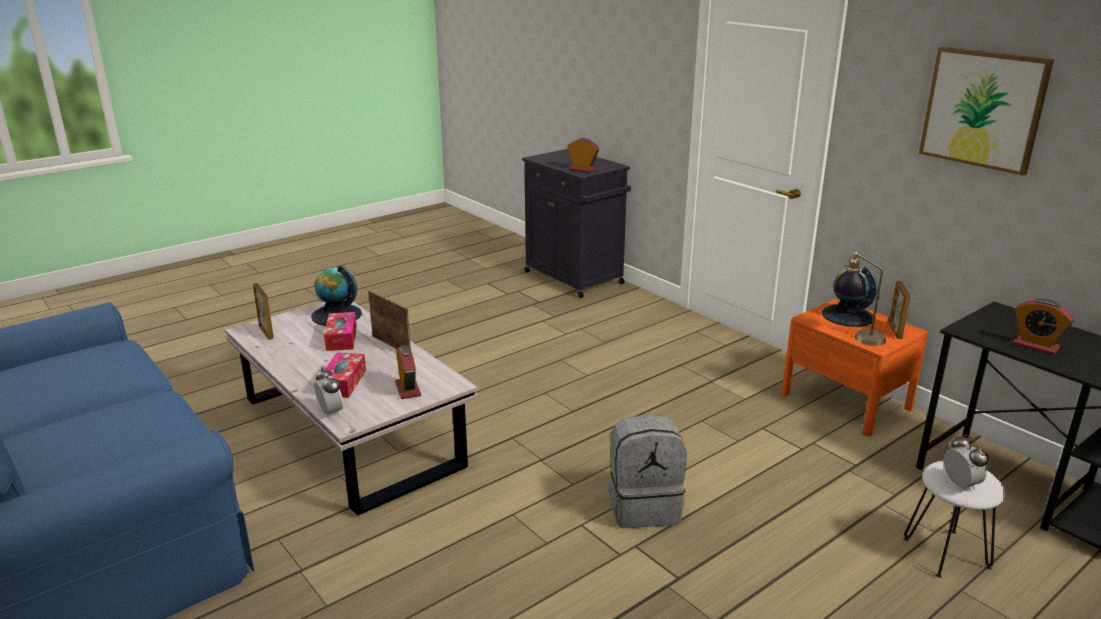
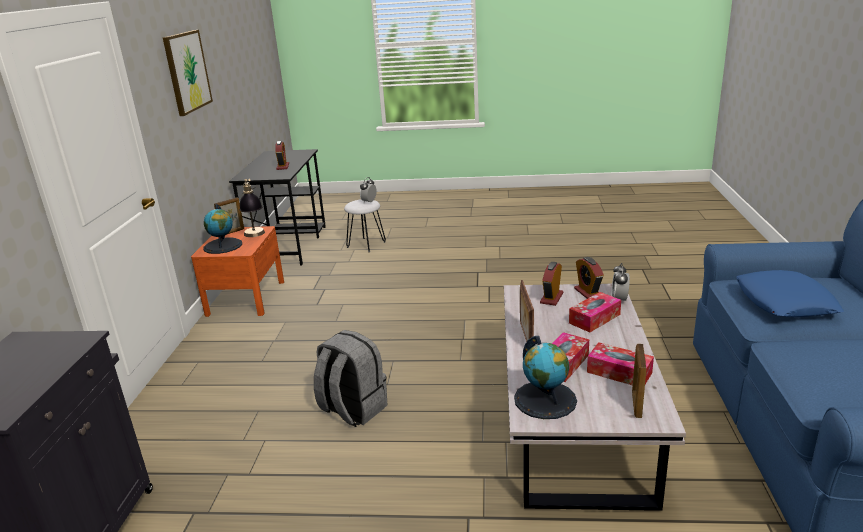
camera: 135 degrees left, 0 degrees up
alarm clock [567,138,599,173] -> alarm clock moved to [574,257,604,299]
grey backpack [608,414,687,528] -> grey backpack moved to [314,330,387,427]
none -> tissue box [587,342,654,385]
none -> blue pillow [736,270,844,317]

